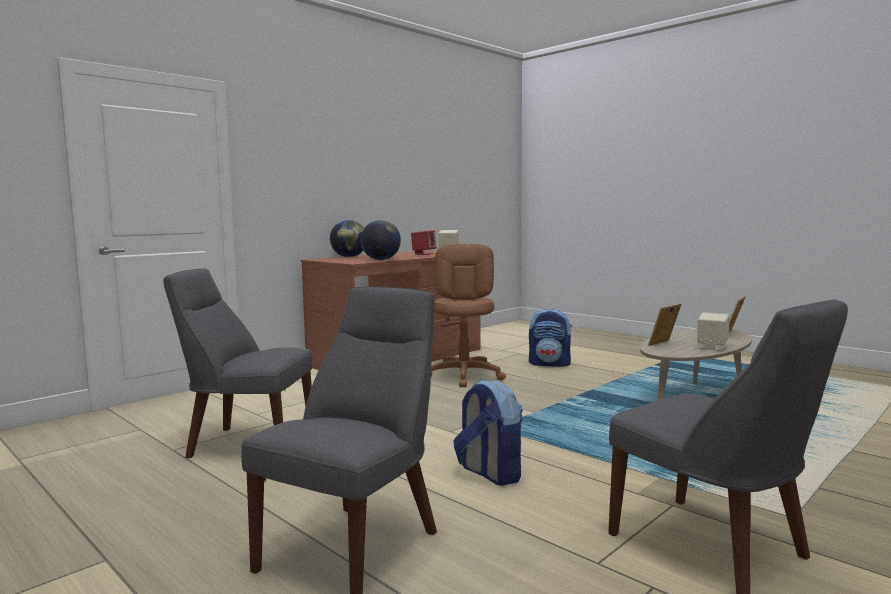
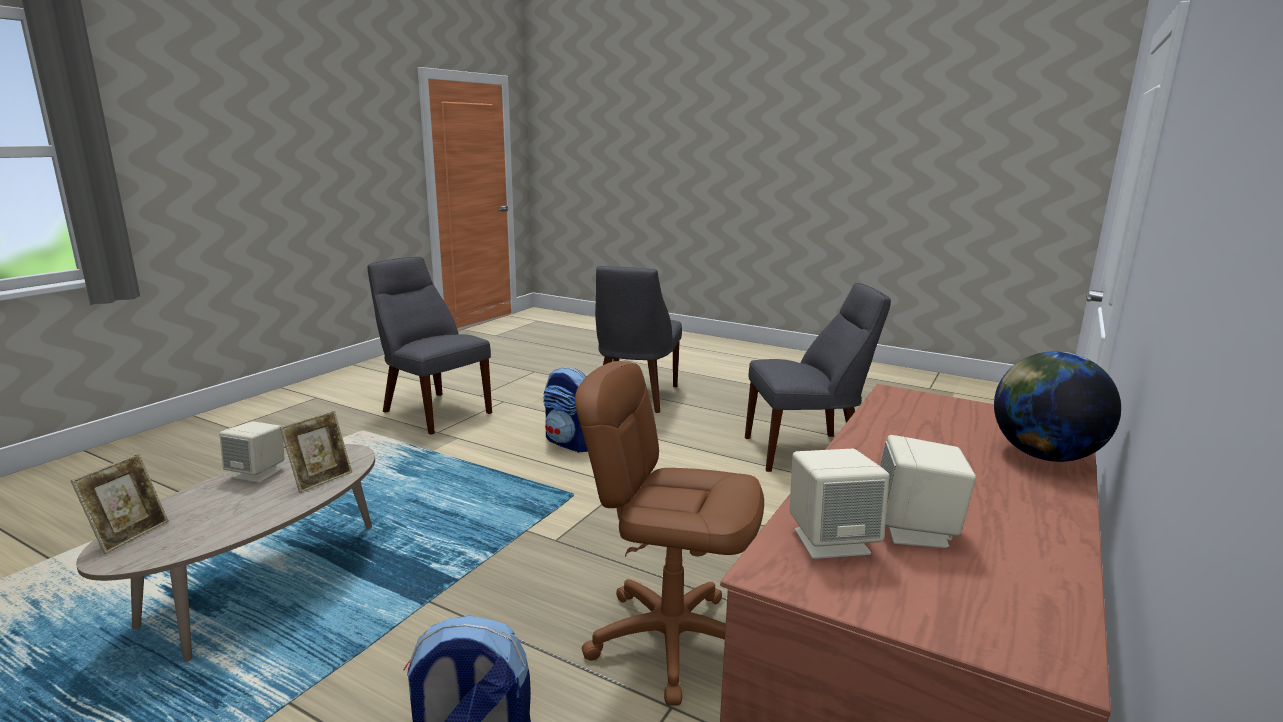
camera: 165 degrees right, 10 degrees up
globe [361,220,401,260] -> none
red speaker [411,230,437,255] -> beige speaker [880,435,976,548]
brown office chair [431,244,506,387] -> brown office chair turned 120 degrees clockwise [575,361,764,706]

